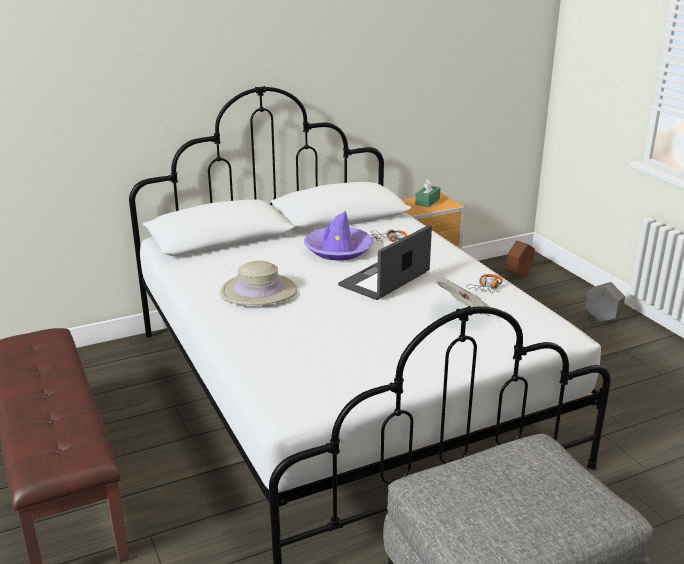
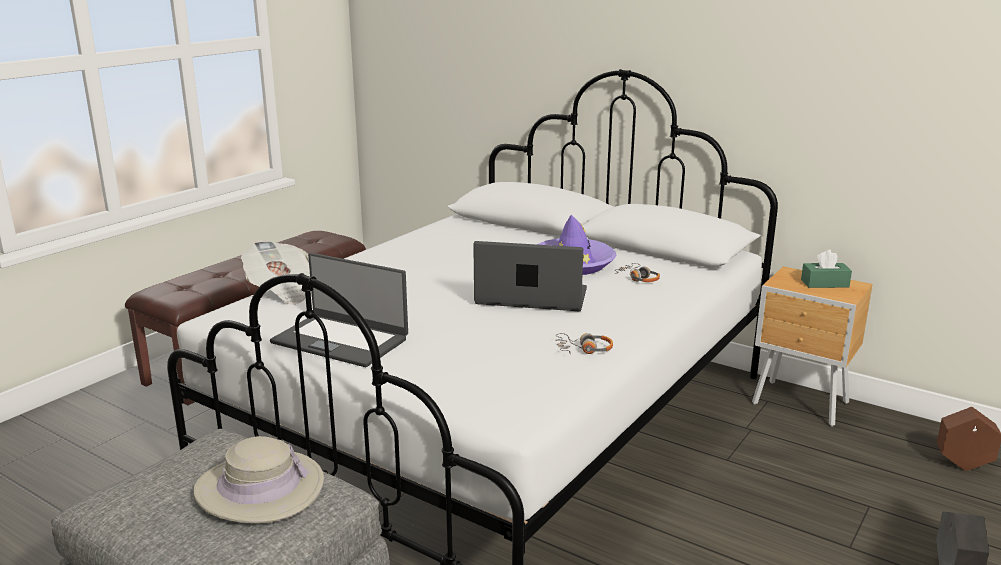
camera: 60 degrees right, 5 degrees down
beige hat [220,261,298,305] -> beige hat moved to [193,436,324,523]
newspaper [434,278,491,317] -> newspaper moved to [241,240,312,305]
none -> laptop [270,253,408,367]

